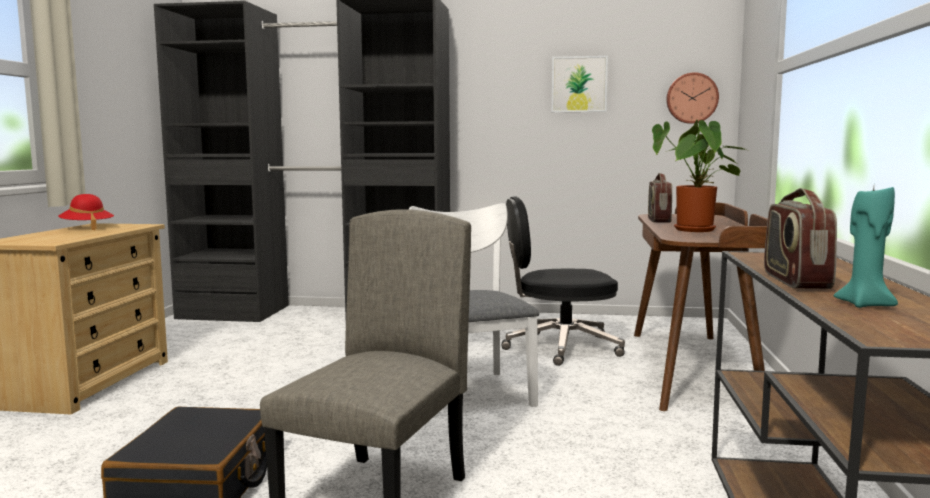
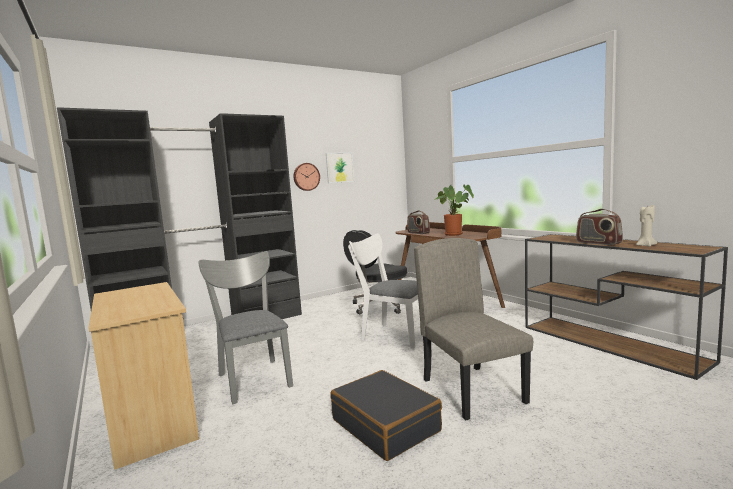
camera: 40 degrees left, 0 degrees up
red hat [58,194,114,230] -> none
wall clock [666,72,719,124] -> wall clock moved to [293,163,320,191]
turquoise candle [834,187,898,308] -> beige candle [636,205,657,247]
none -> grey chair [198,251,293,405]

